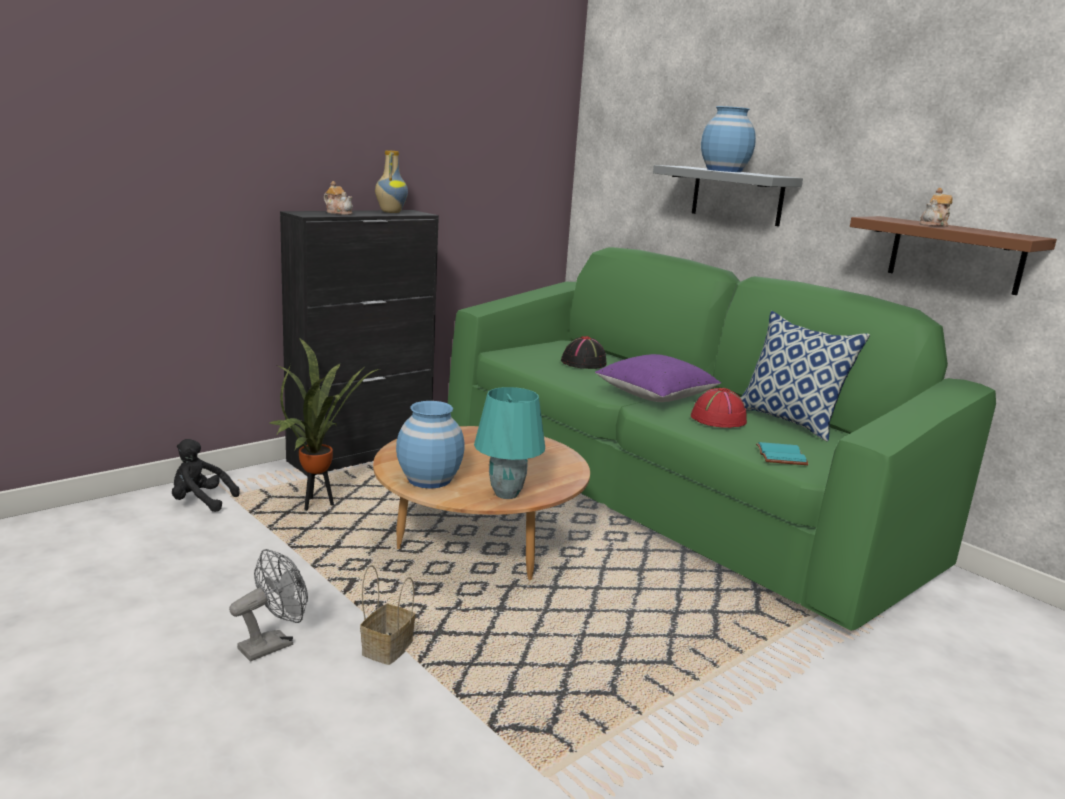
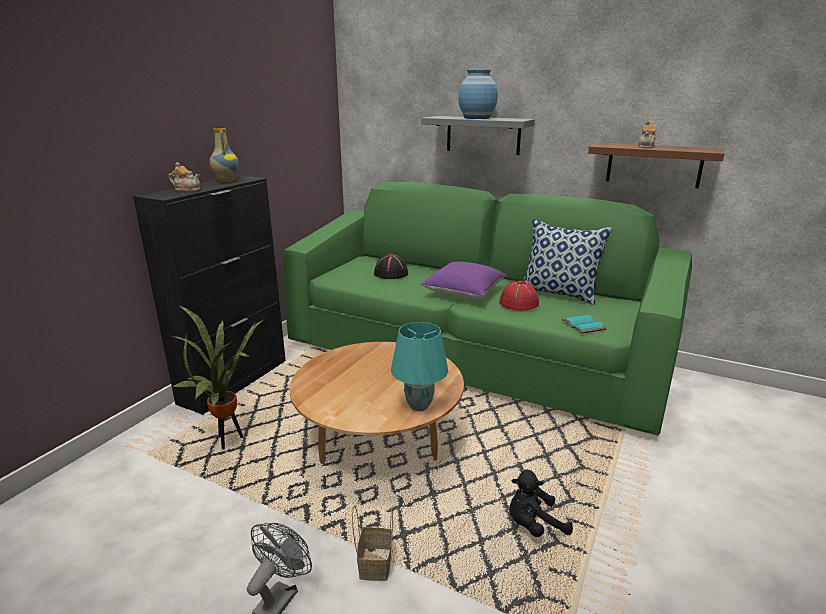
camera: 20 degrees left, 5 degrees up
black plush toy [172,439,240,512] -> black plush toy moved to [509,469,573,537]
blue vase [396,401,464,489] -> none

